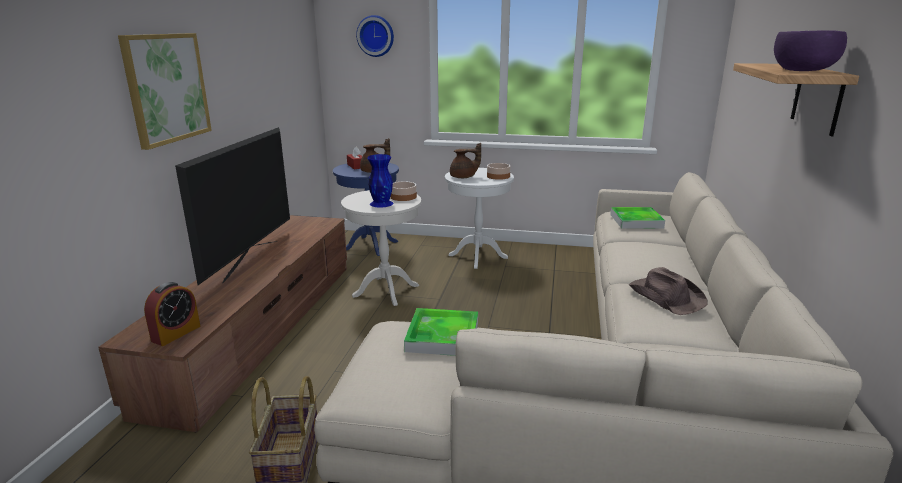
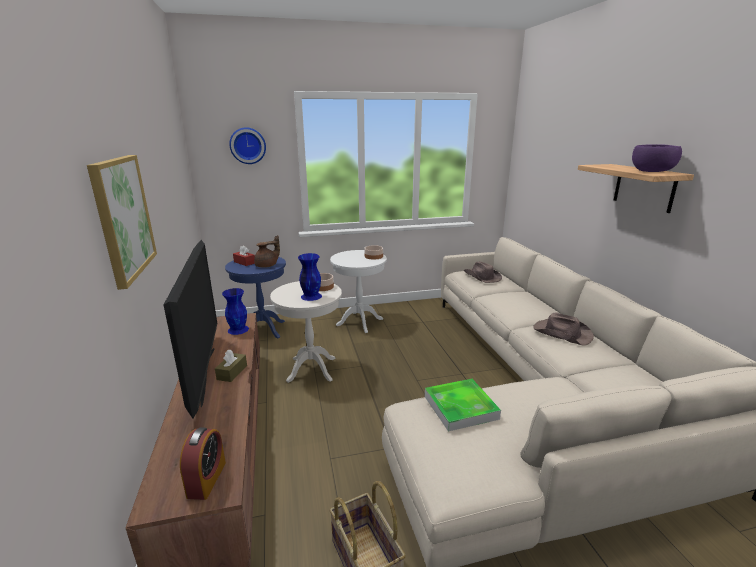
camera: 25 degrees left, 0 degrees up
brown teapot [450,143,481,178] -> none
tray [610,207,665,228] -> brown hat [463,261,502,283]
none -> brown tissue box [215,350,247,382]
none -> blue vase [222,288,249,335]

